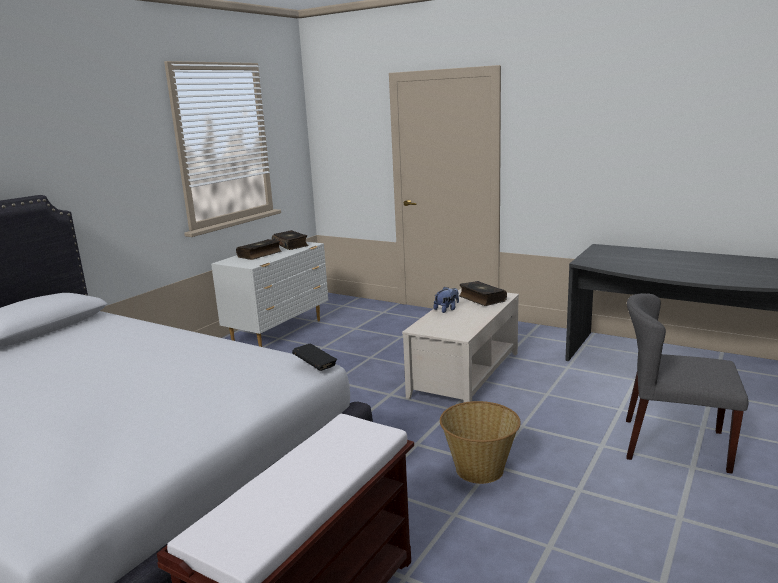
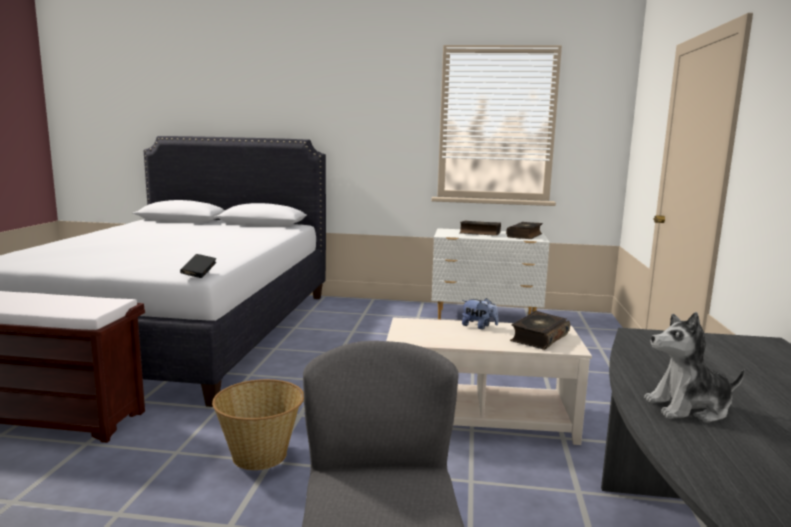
camera: 65 degrees right, 5 degrees down
none -> plush toy [644,312,745,423]

